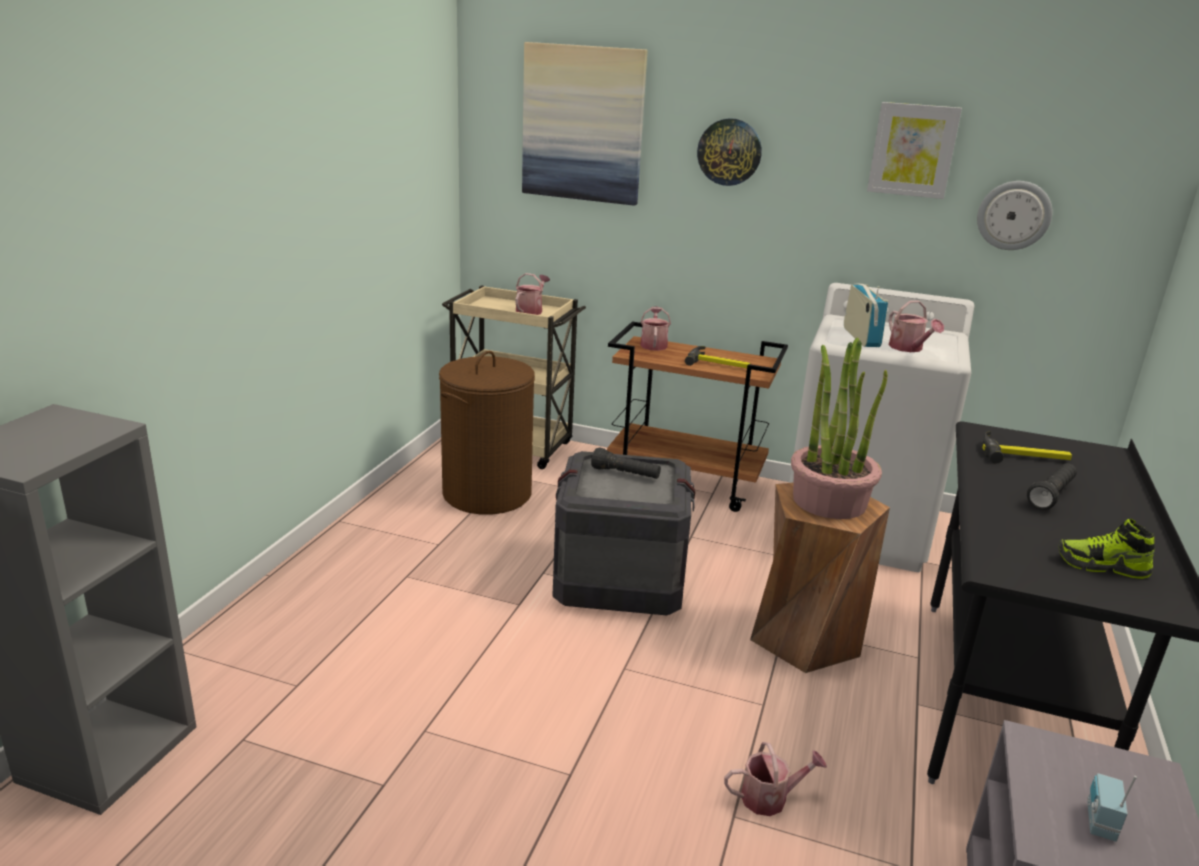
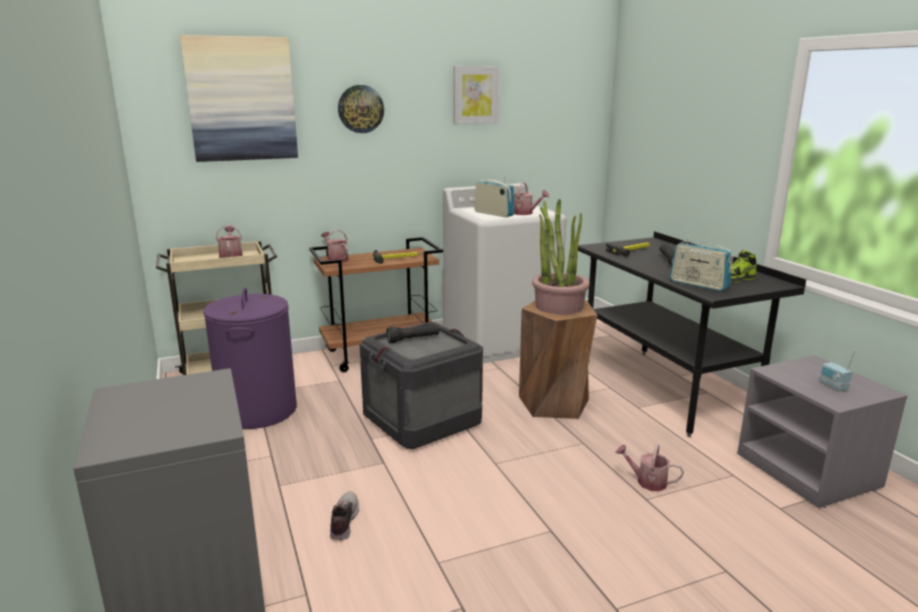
camera: 40 degrees left, 5 degrees down
brown laundry basket [439,351,535,515] -> purple laundry basket [203,288,297,429]
watering can [724,742,827,816] -> watering can turned 105 degrees counterclockwise [615,444,684,491]
wall clock [977,181,1052,250] -> none
none -> shoe [330,491,359,540]
none -> radio [670,236,733,292]

